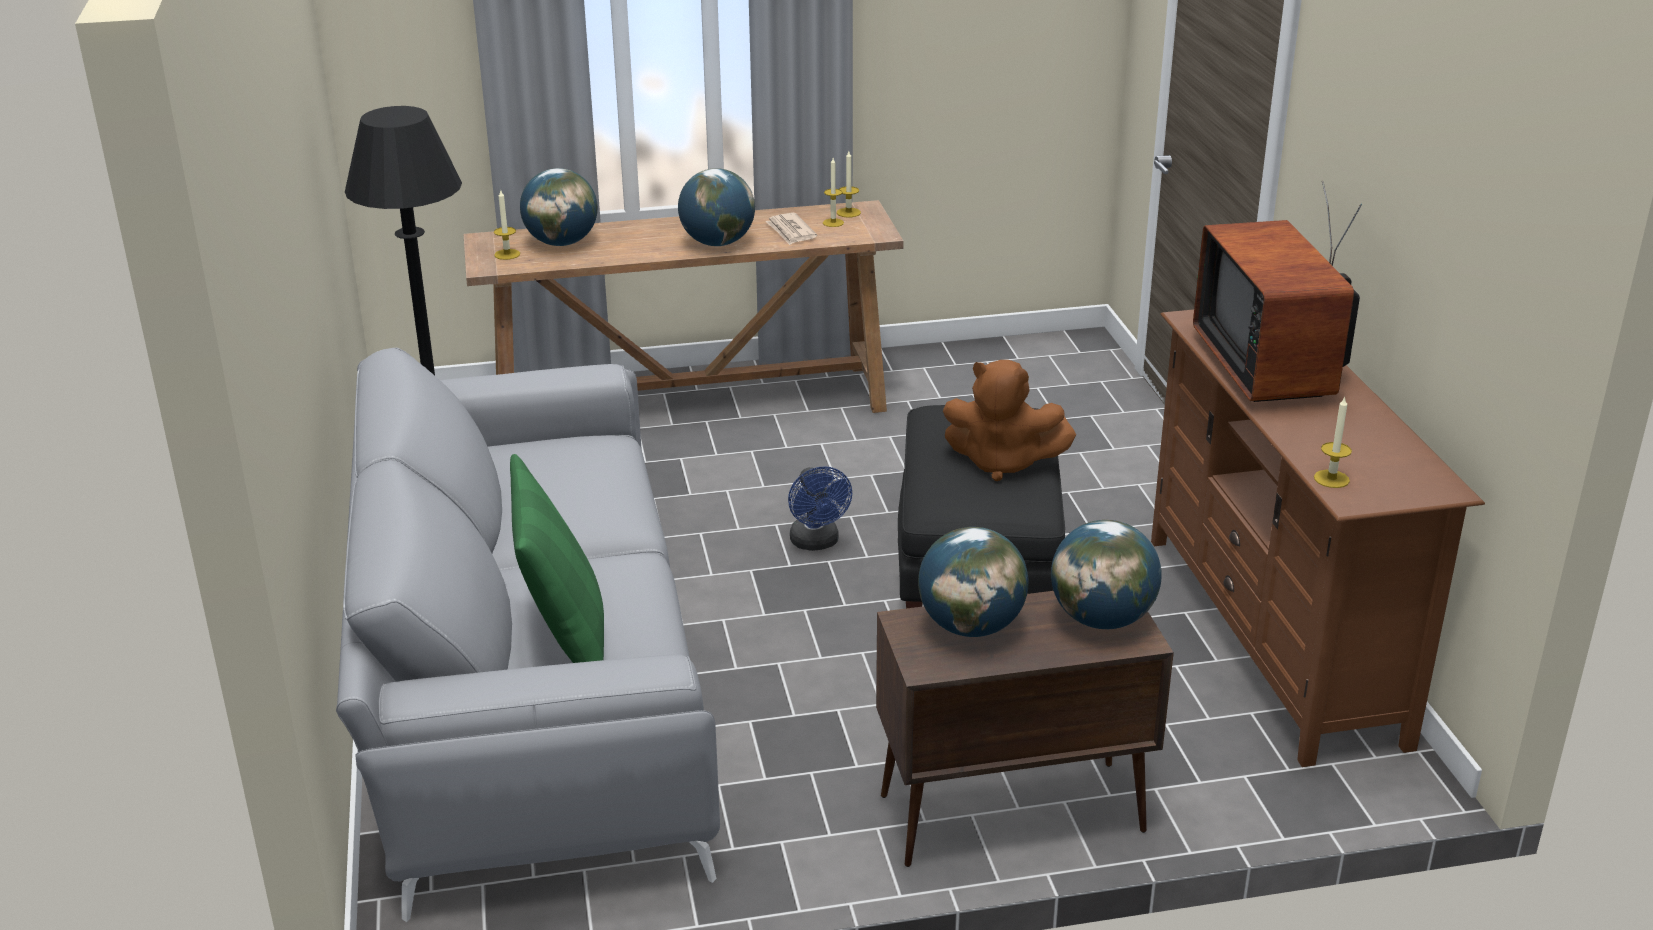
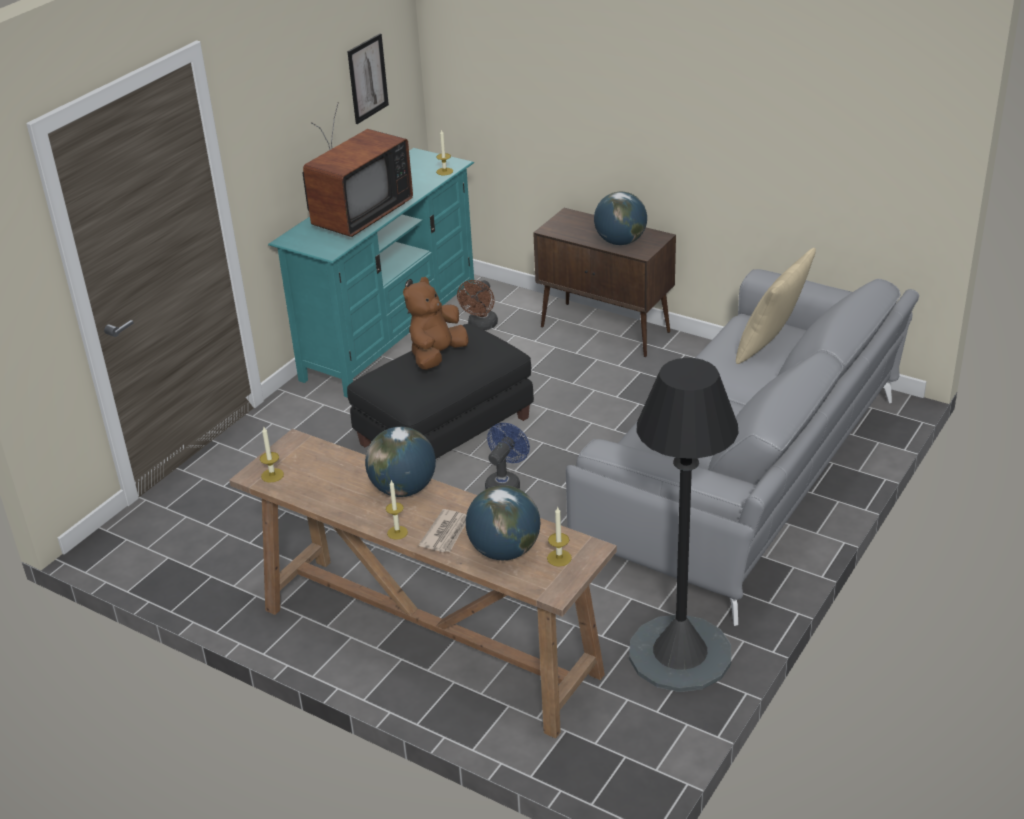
camera: 135 degrees left, 5 degrees up
green pillow [510,454,604,663] -> beige pillow [736,248,816,364]
newspaper [765,213,817,245] -> newspaper moved to [419,509,466,552]
candle [823,158,844,227] -> candle moved to [386,480,408,540]
brown plush toy [943,360,1076,481] -> brown plush toy turned 120 degrees counterclockwise [403,277,468,370]
globe [1051,520,1162,629] -> none
brown tv stand [1151,309,1485,767] -> turquoise tv stand [268,148,475,398]
none -> picture [347,34,389,124]
none -> brown fan [457,280,498,330]

